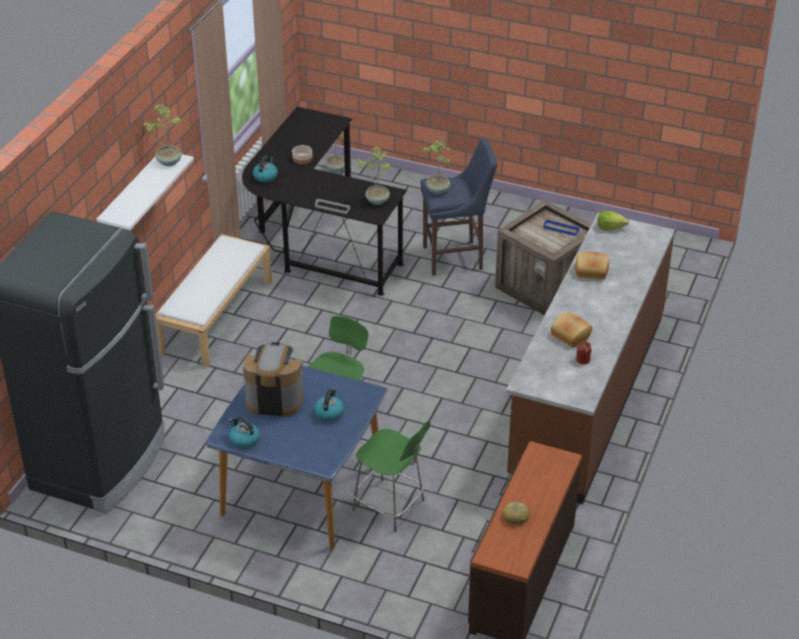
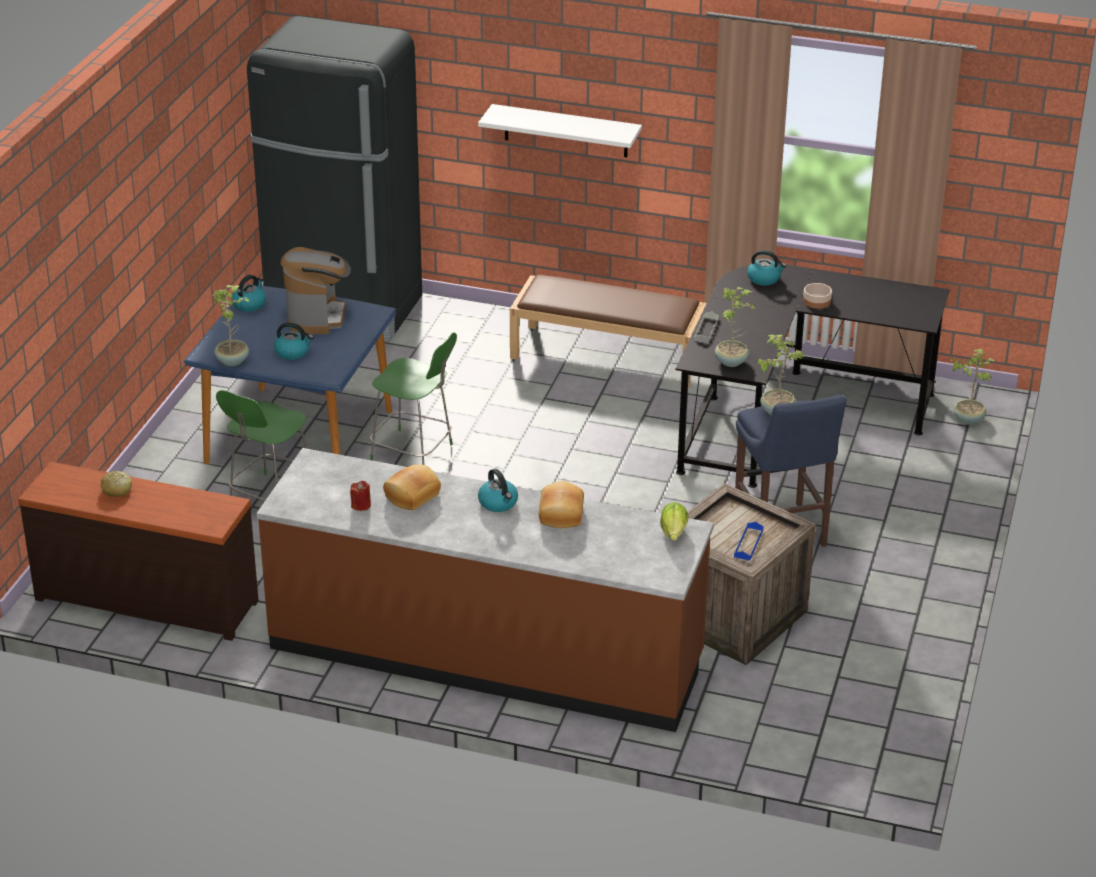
camera: 85 degrees right, 5 degrees down
potted plant [143,105,182,166] -> potted plant moved to [212,285,249,366]
white bench [155,234,272,368] -> brown bench [510,275,707,388]
none -> kettle [478,469,518,512]

